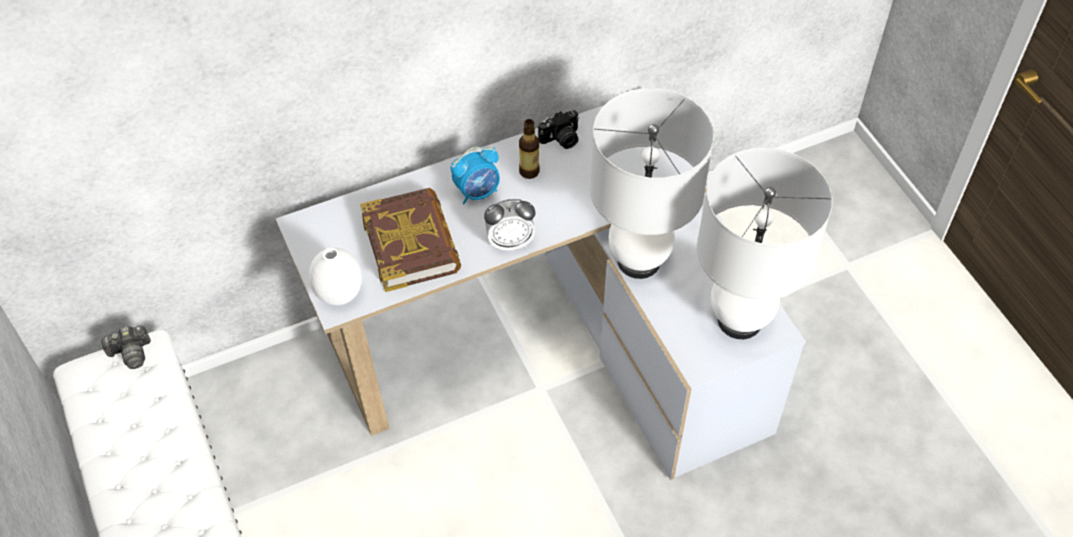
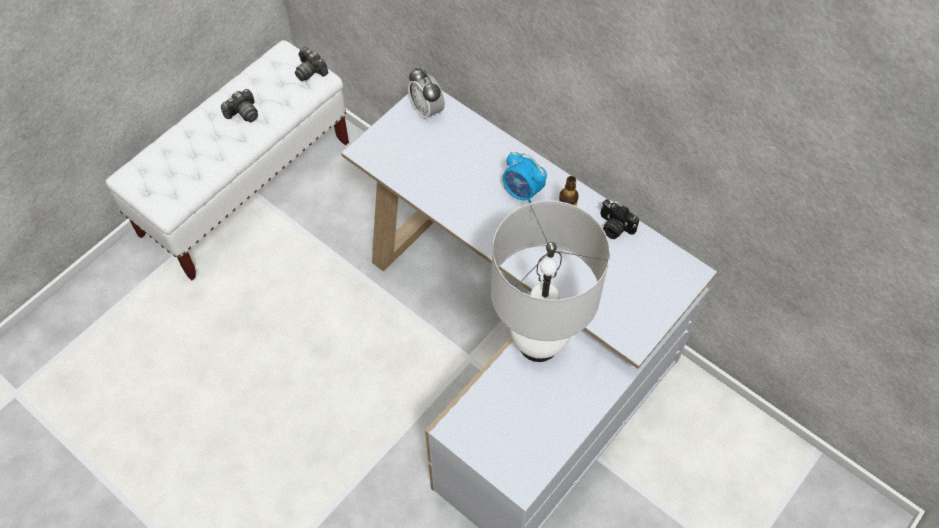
camera: 65 degrees right, 5 degrees up
white vase [309,248,362,305] -> none
book [360,188,461,292] -> none
alarm clock [484,199,535,251] -> alarm clock moved to [408,68,445,121]
white table lamp [697,148,833,339] -> none
none -> camera [221,89,258,122]

